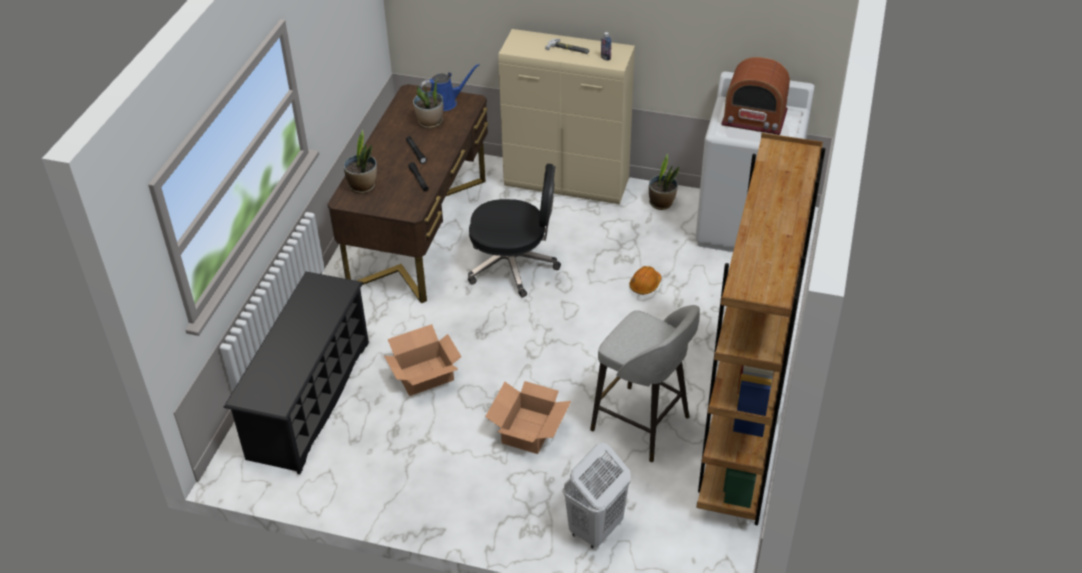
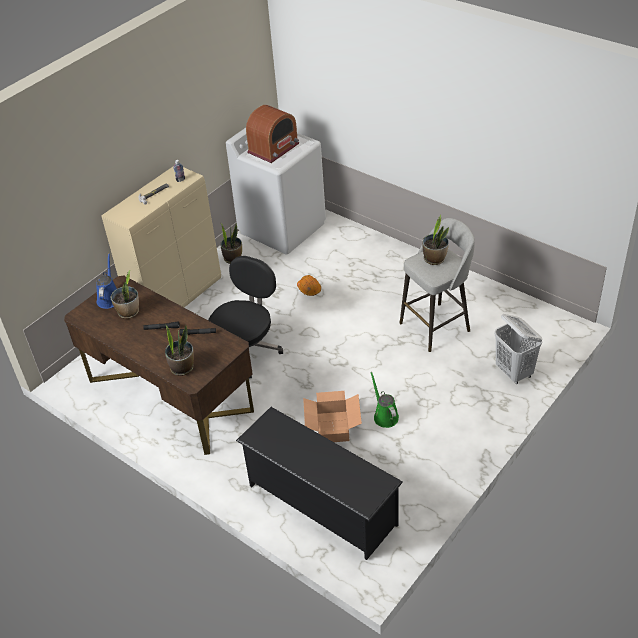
camera: 65 degrees left, 0 degrees up
cardboard box [485,381,571,454] -> none
brown bookcase [696,133,825,525] -> none
none -> green watering can [370,372,399,428]
none -> potted plant [423,215,449,265]

